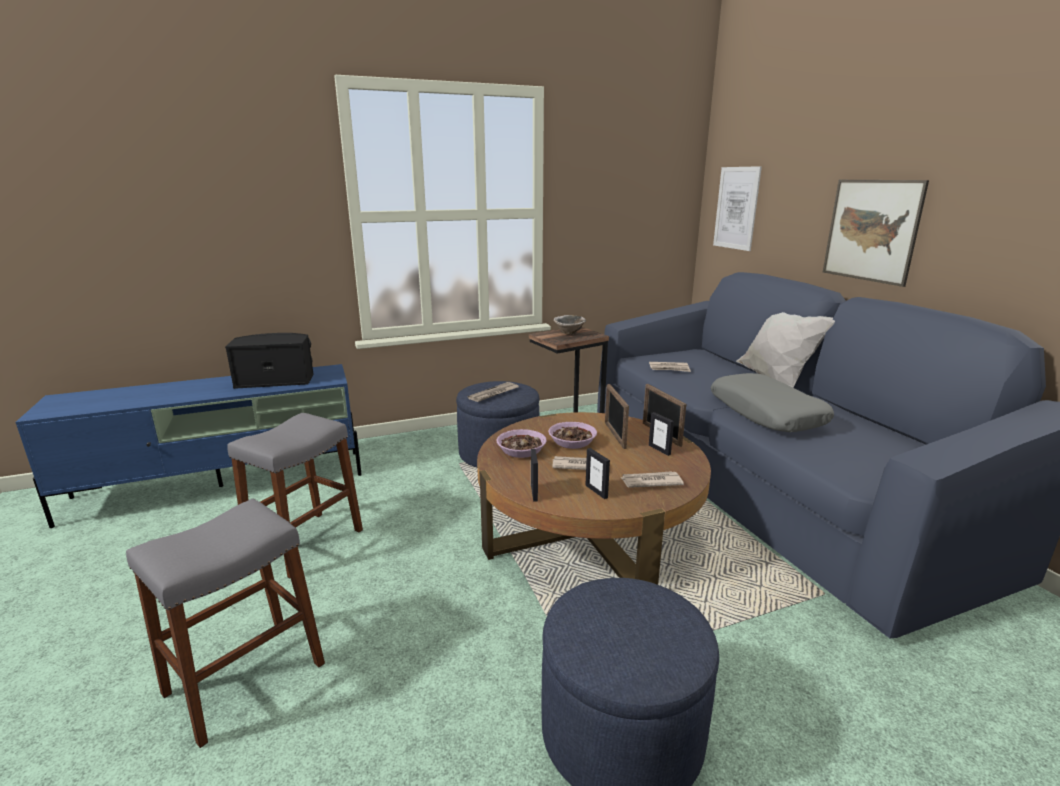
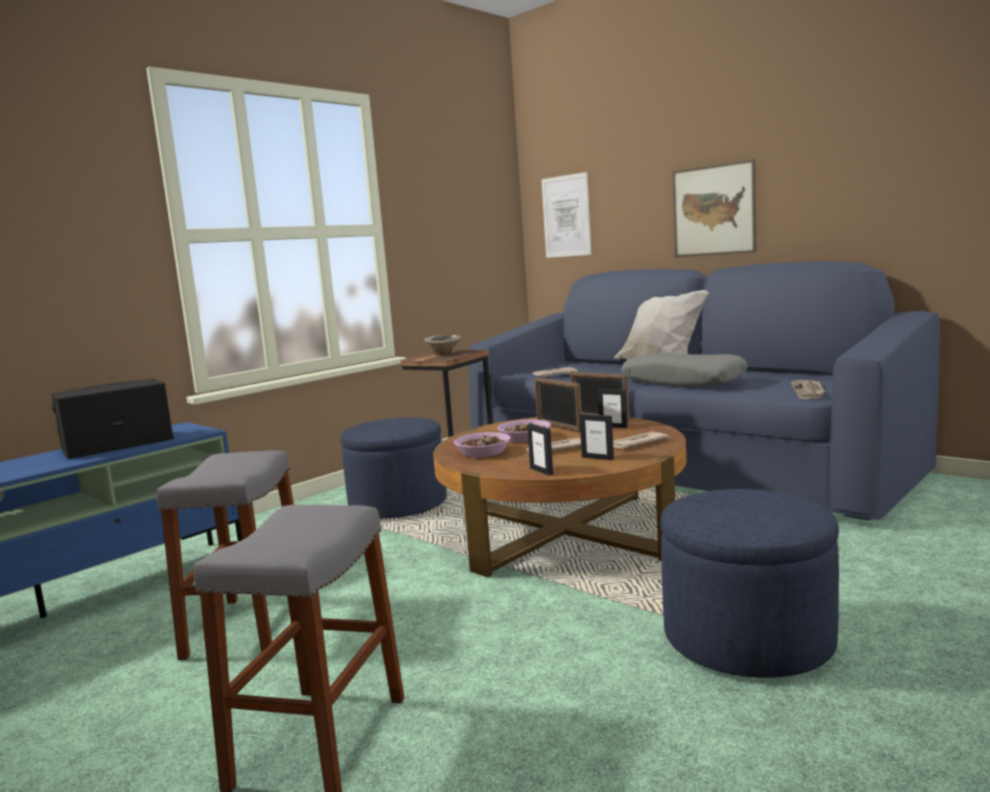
camera: 25 degrees left, 10 degrees down
newspaper [468,382,518,402] -> newspaper moved to [791,380,825,399]

